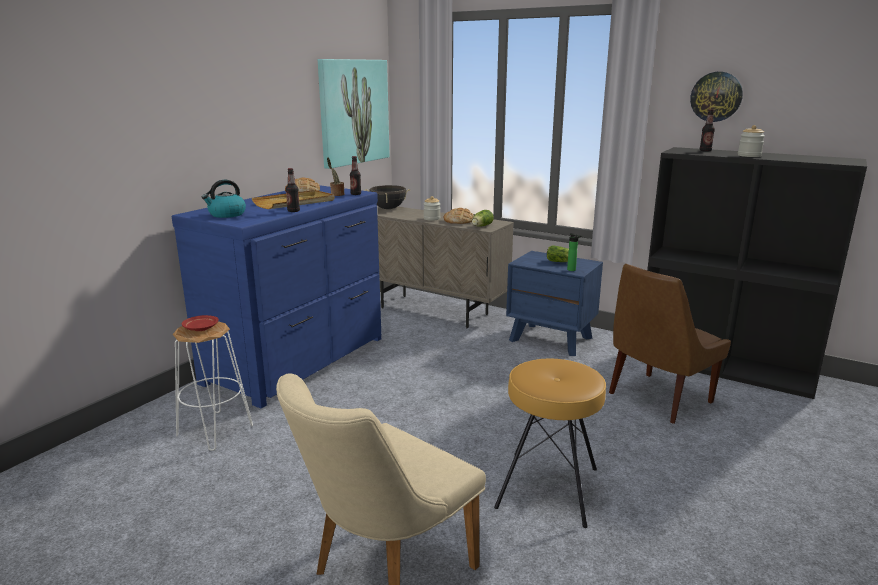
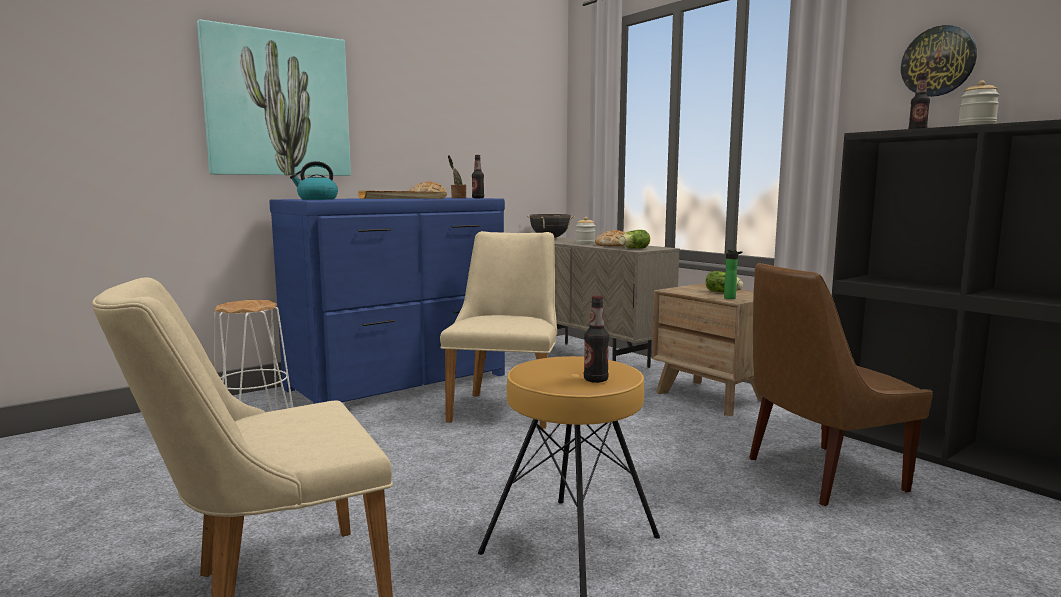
camera: 20 degrees right, 10 degrees down
red plate [182,315,219,331] -> none
bottle [286,168,300,212] -> bottle moved to [584,296,609,383]
picture [318,59,390,169] -> picture moved to [197,19,351,176]
blue nightstand [506,251,603,356] -> brown nightstand [652,284,763,416]
none -> beige chair [440,231,557,429]

